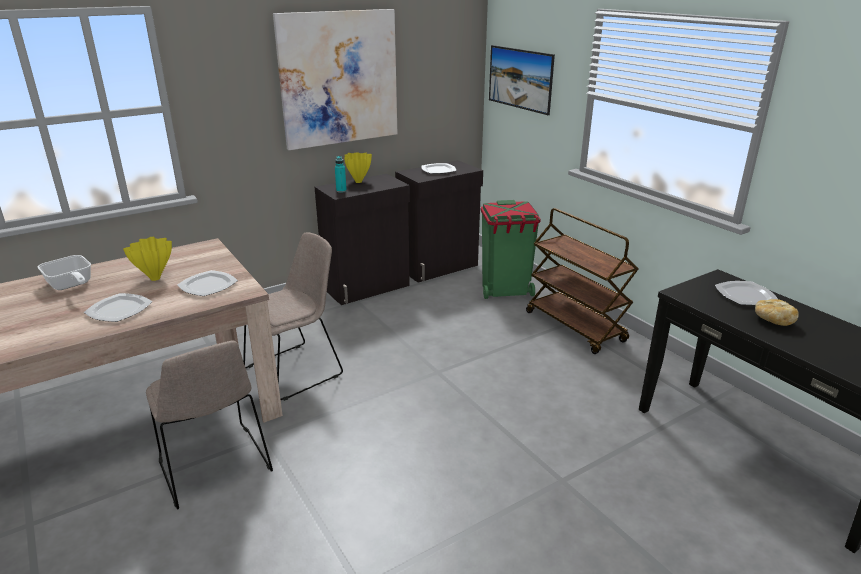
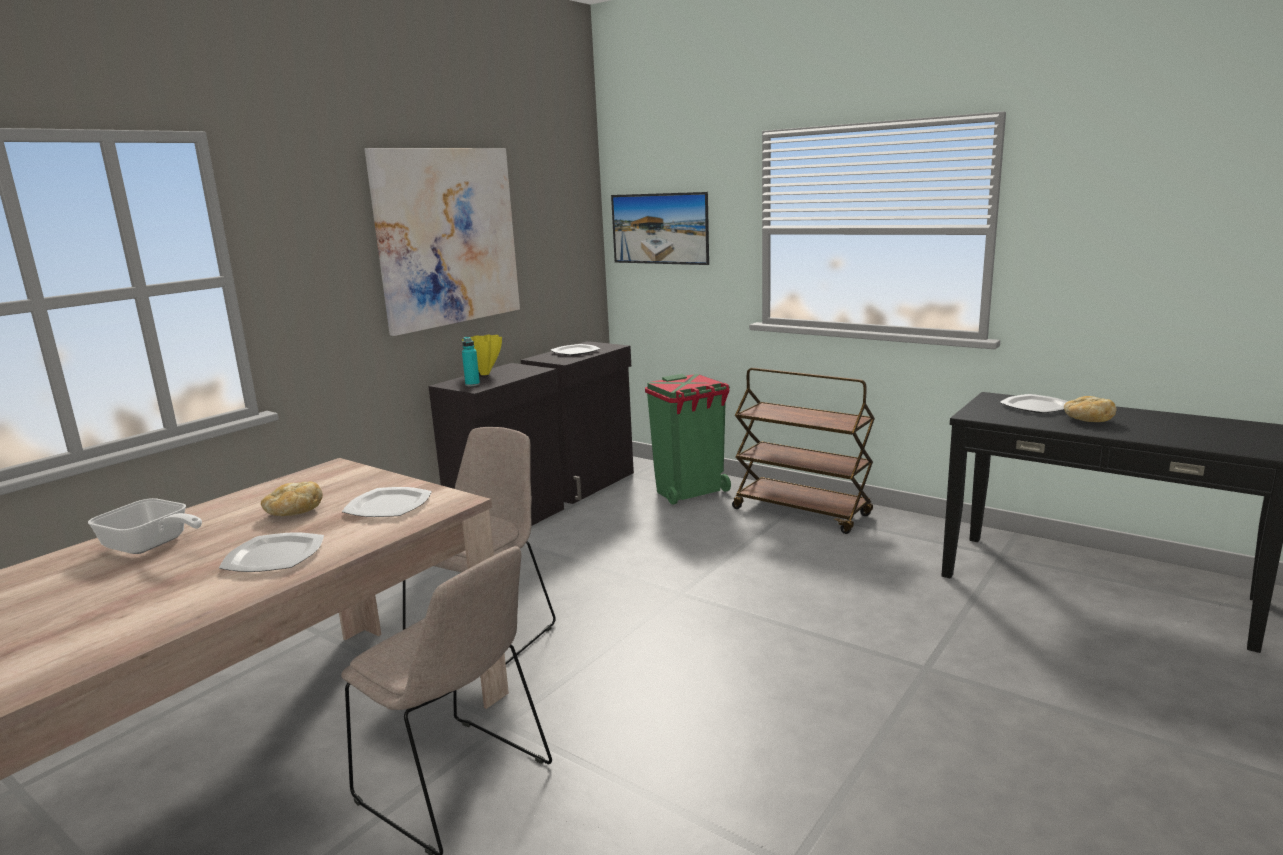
camera: 20 degrees left, 10 degrees down
yellow vase [123,237,172,281] -> bread [261,481,323,516]

